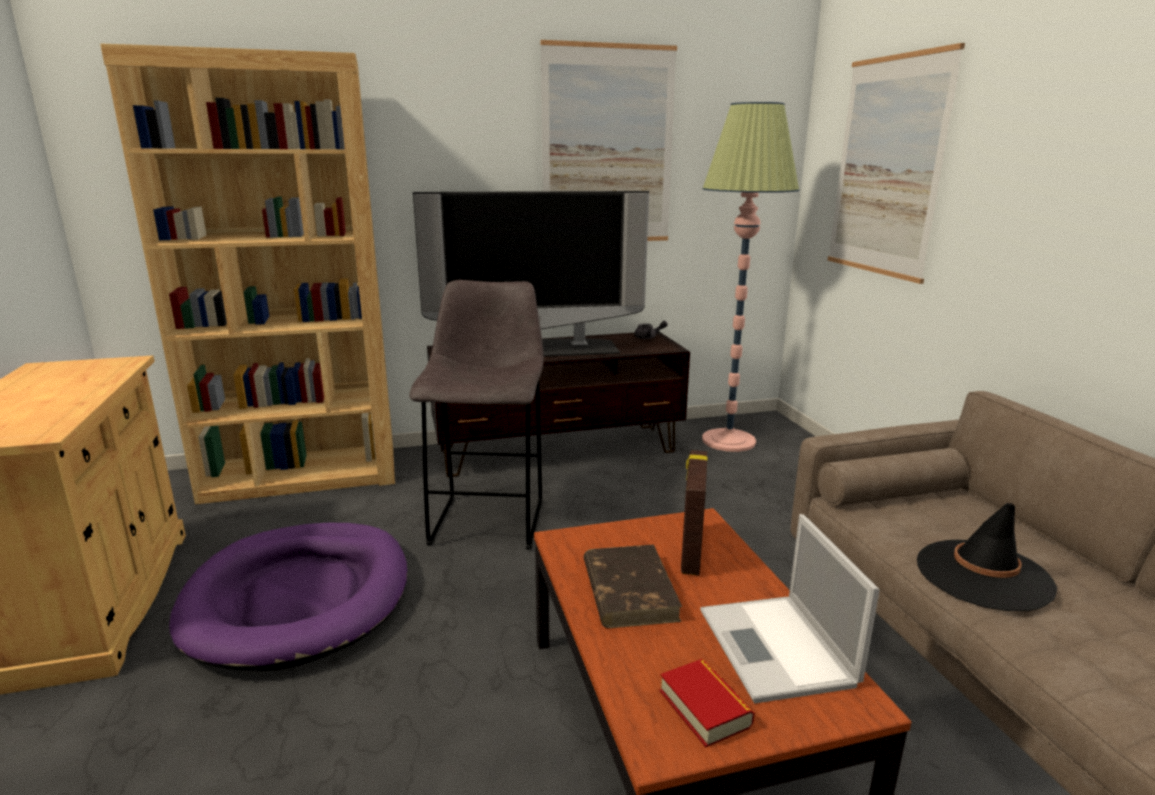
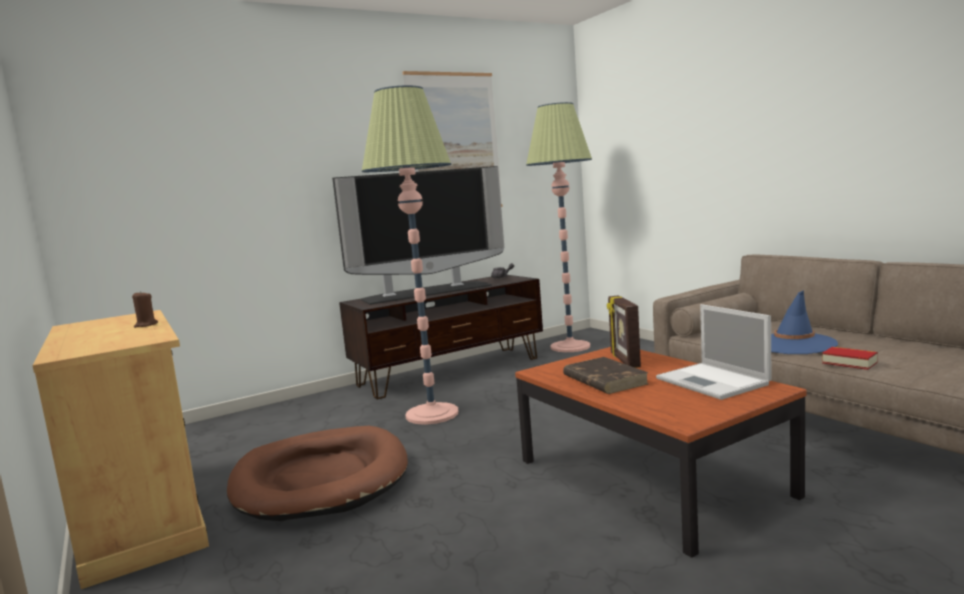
camera: 15 degrees left, 10 degrees down
brown bookcase [100,43,395,504] -> none
purple dog bed [169,523,408,671] -> brown dog bed [227,426,408,521]
grey stool [409,280,544,550] -> floor lamp [362,85,458,425]
book [659,659,754,748] -> book moved to [822,347,878,370]
picture [828,43,965,284] -> none
black hat [917,503,1057,611] -> blue hat [771,290,838,354]
none -> brown candle [132,291,158,328]

